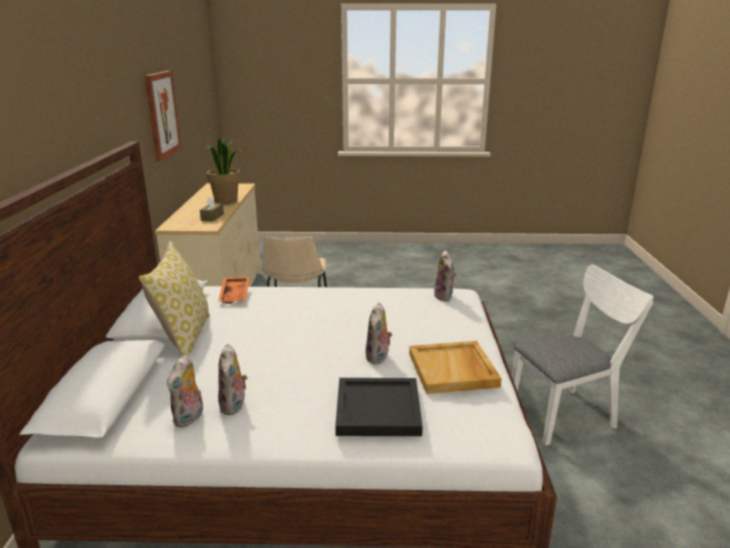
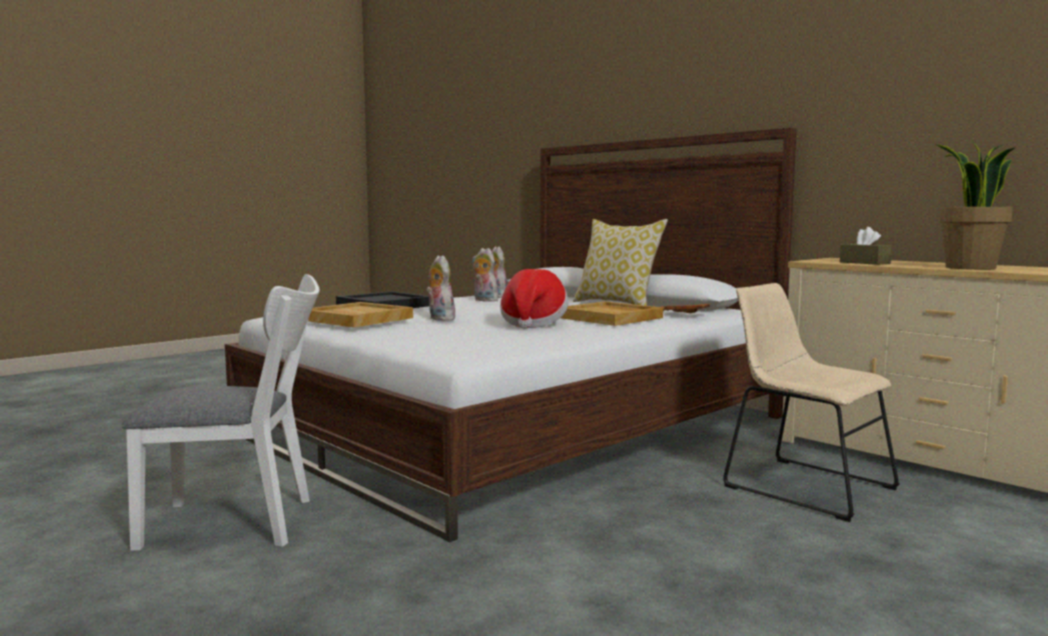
camera: 135 degrees right, 15 degrees down
picture [144,71,181,161] -> none
plush toy [434,250,457,301] -> none
white chair [512,264,653,446] -> white chair turned 120 degrees counterclockwise [122,274,320,551]
none -> hat [500,269,568,329]
none -> beige tray [561,301,663,326]

